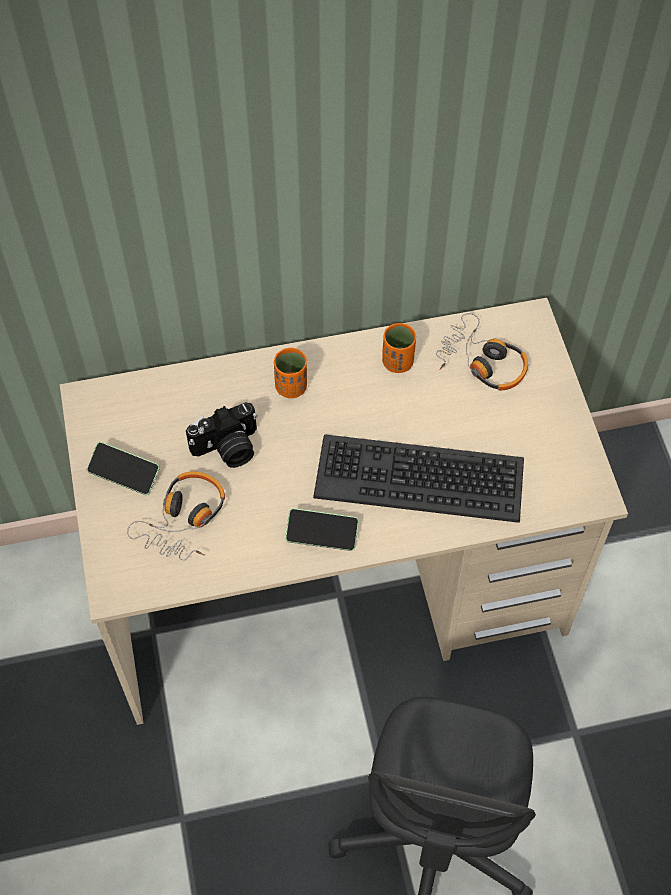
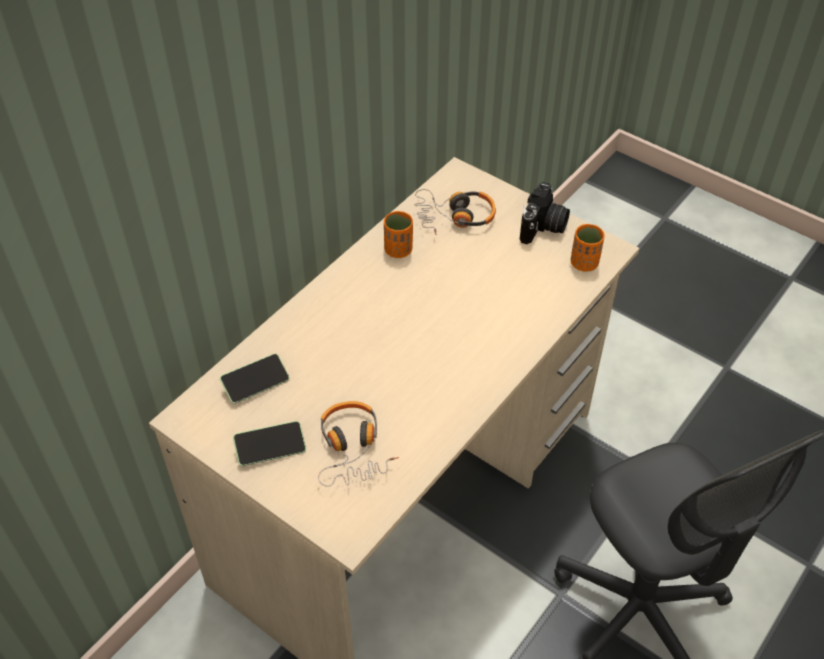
camera: 40 degrees left, 10 degrees down
camera [186,402,257,468] -> camera moved to [520,182,570,244]
orange cup [274,348,307,398] -> orange cup moved to [571,224,605,272]
phone [285,508,359,551] -> phone moved to [220,353,290,404]
keyboard [313,434,524,523] -> none

